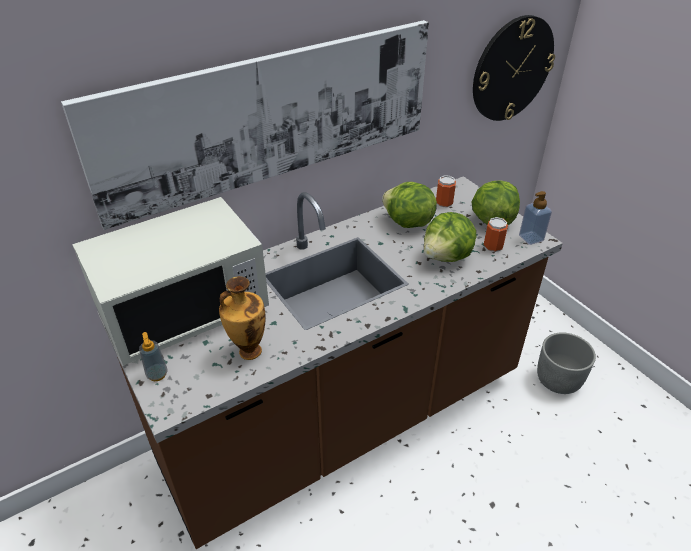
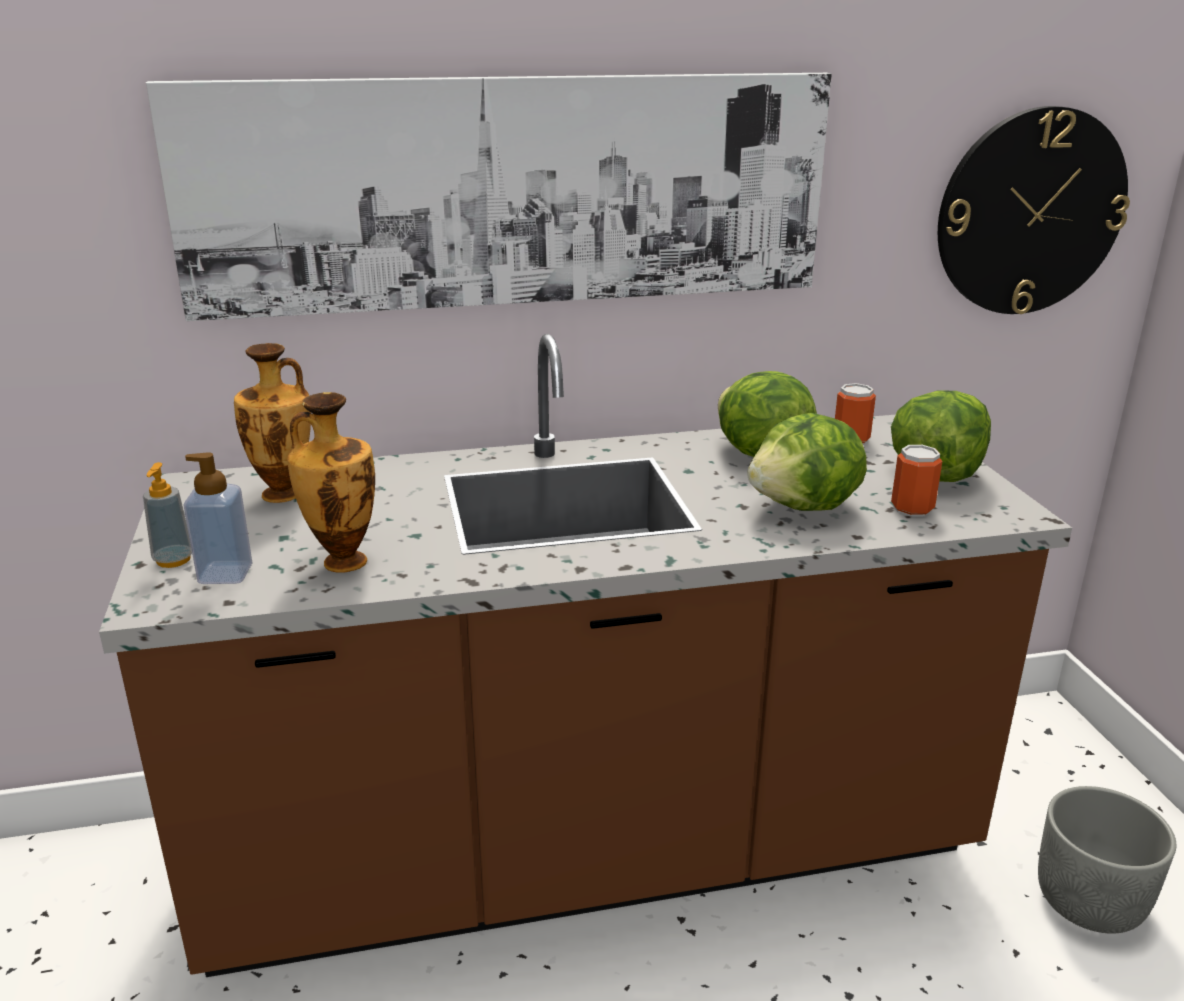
camera: 20 degrees right, 15 degrees down
white microwave [72,197,269,365] -> vase [234,343,311,503]
soap dispenser [519,191,552,245] -> soap dispenser moved to [183,452,252,584]

